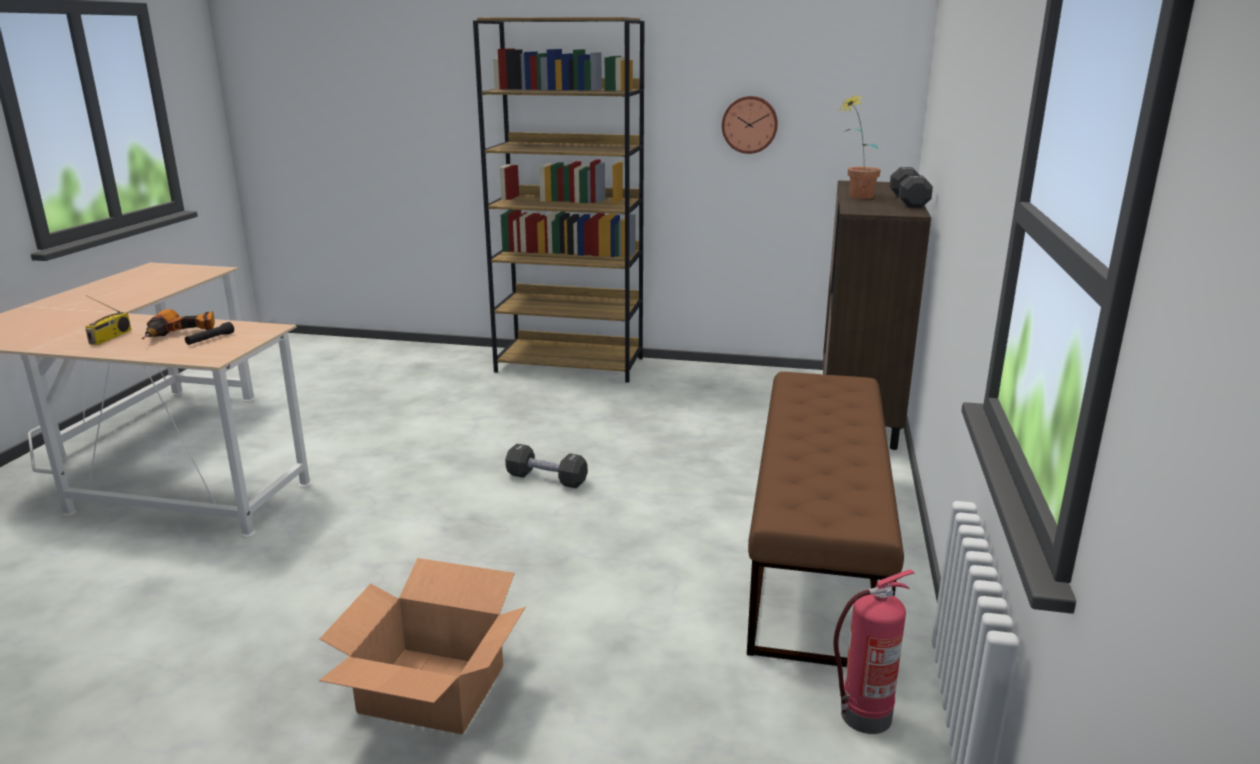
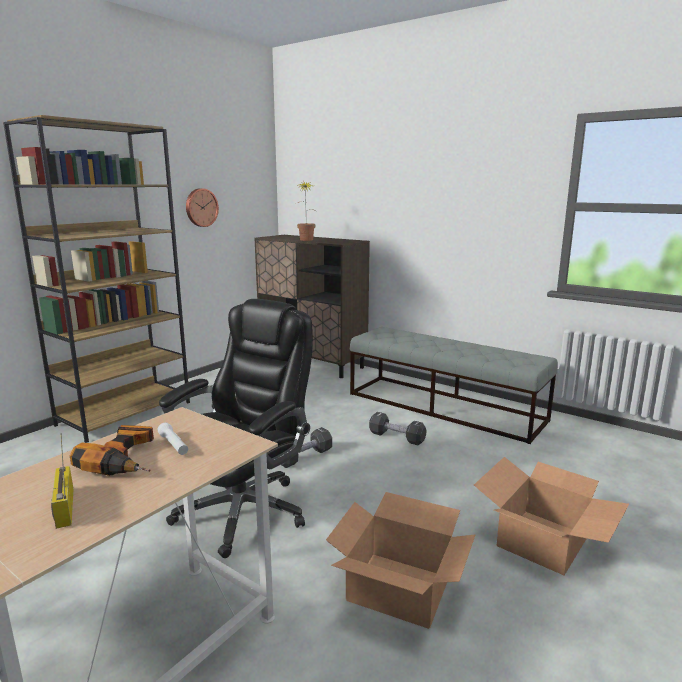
camera: 65 degrees left, 5 degrees down
radio [85,295,131,345] -> radio turned 150 degrees counterclockwise [51,433,73,529]
black flashlight [185,322,234,345] -> white flashlight [158,422,188,455]
brown bench [747,372,904,667] -> grey bench [350,327,558,444]
fire extinguisher [834,570,915,734] -> none
black dumbbell [890,167,933,208] -> black dumbbell moved to [369,412,426,445]
none -> black office chair [159,299,313,558]
none -> cardboard box [326,492,475,629]

